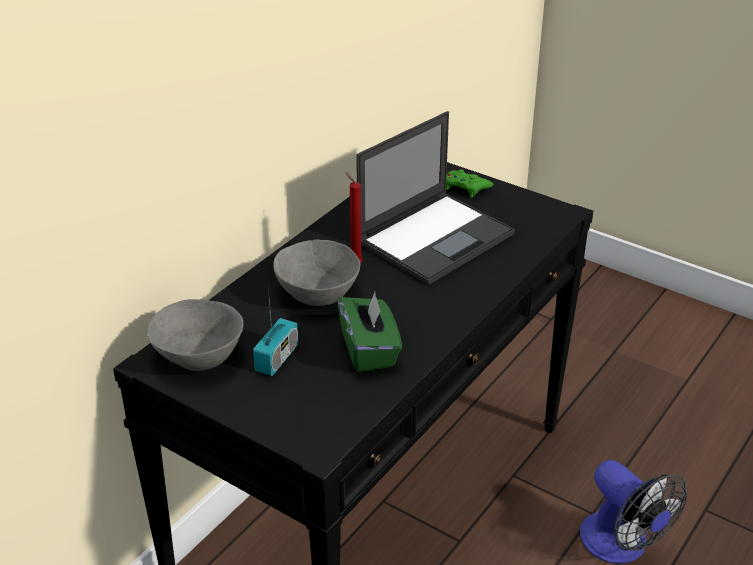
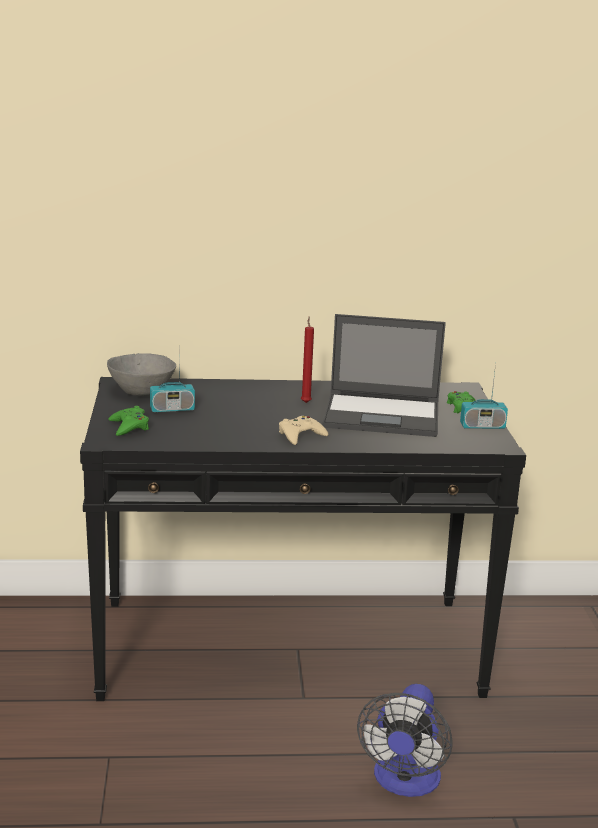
camera: 50 degrees right, 15 degrees down
grey bowl [273,239,361,306] -> none
green tissue box [337,292,402,372] -> none
none -> green game controller [108,406,149,436]
none -> beige game controller [279,416,328,445]
none -> radio [460,364,508,429]

